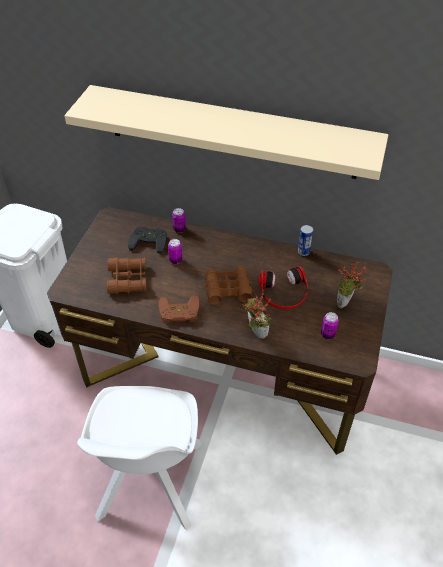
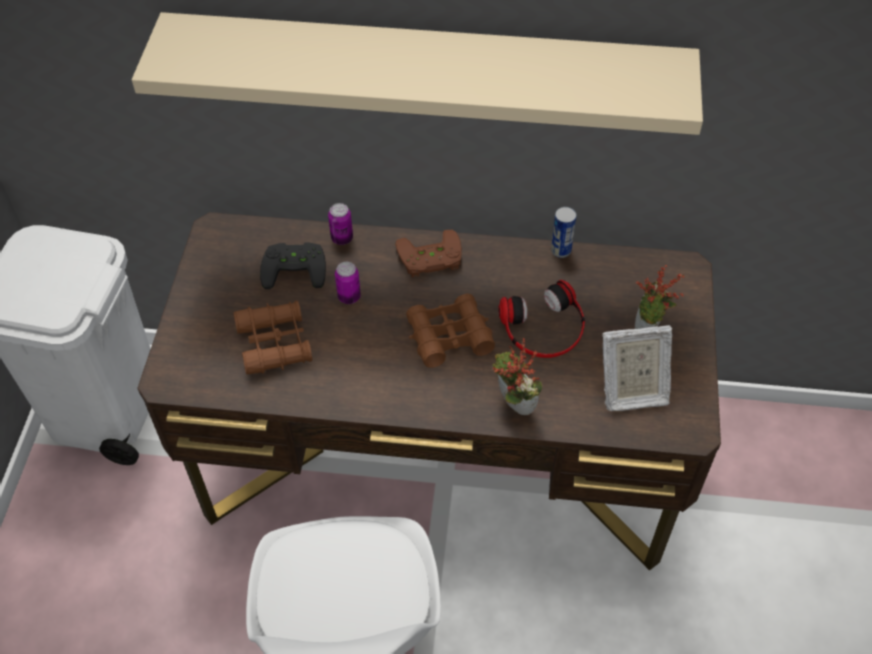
camera: 10 degrees left, 5 degrees up
brown game controller [158,296,200,323] -> brown game controller moved to [395,230,462,277]
can [321,312,339,339] -> picture frame [602,325,672,411]

